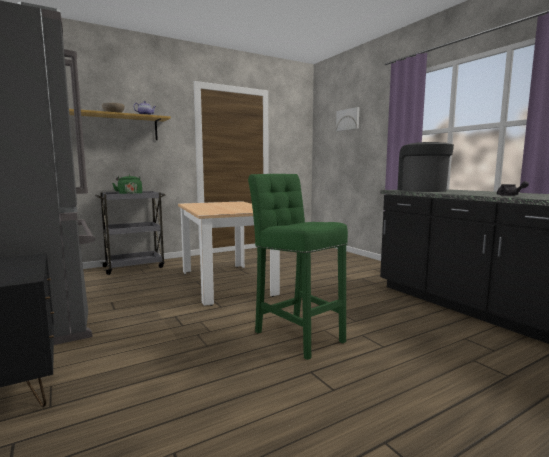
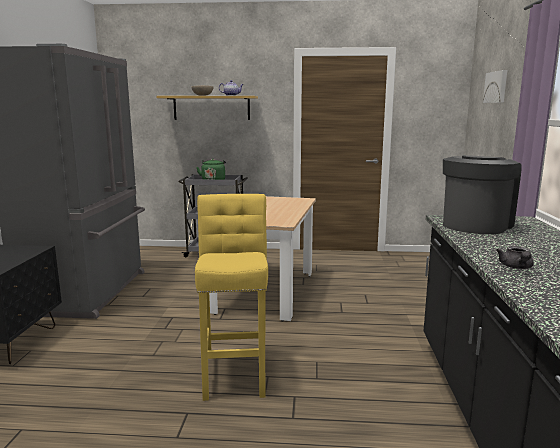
camera: 35 degrees right, 5 degrees up
green stool [248,174,348,360] -> yellow stool [195,194,268,401]

